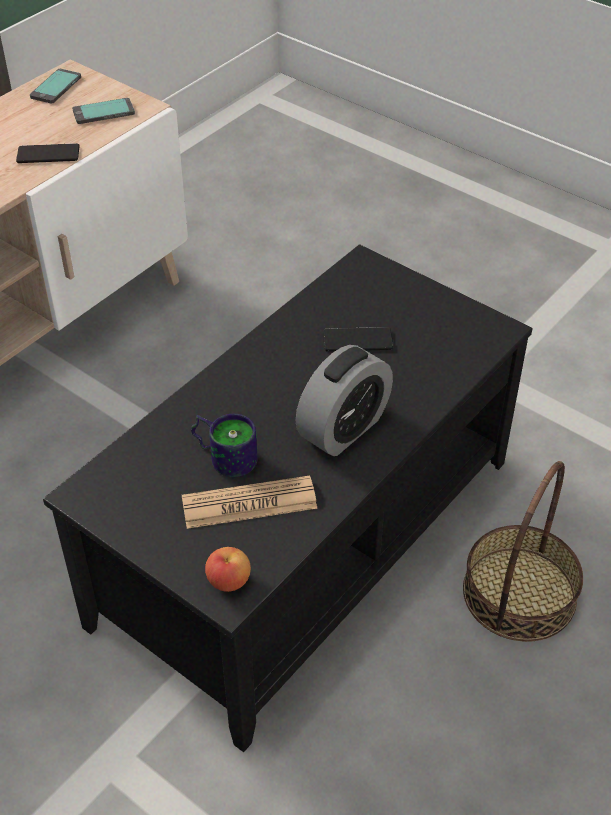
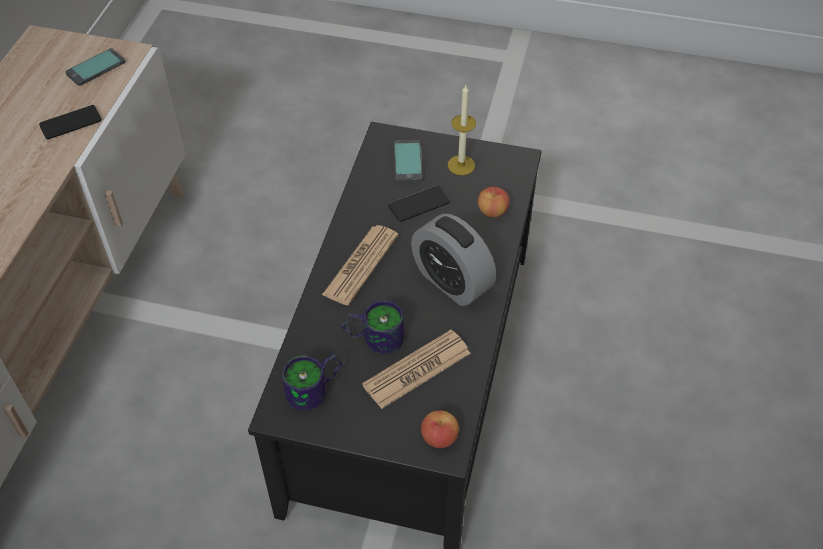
camera: 25 degrees left, 5 degrees up
phone [30,69,81,103] -> phone moved to [394,140,422,182]
alarm clock [295,345,393,456] -> alarm clock turned 120 degrees clockwise [411,214,496,306]
basket [463,461,583,642] -> none
none -> mug [282,354,342,411]
none -> newspaper [322,225,398,305]
none -> candle [448,85,476,175]
none -> apple [478,187,509,217]

